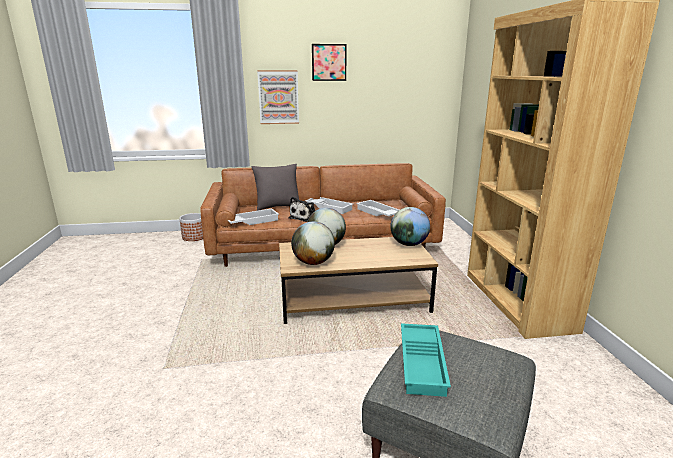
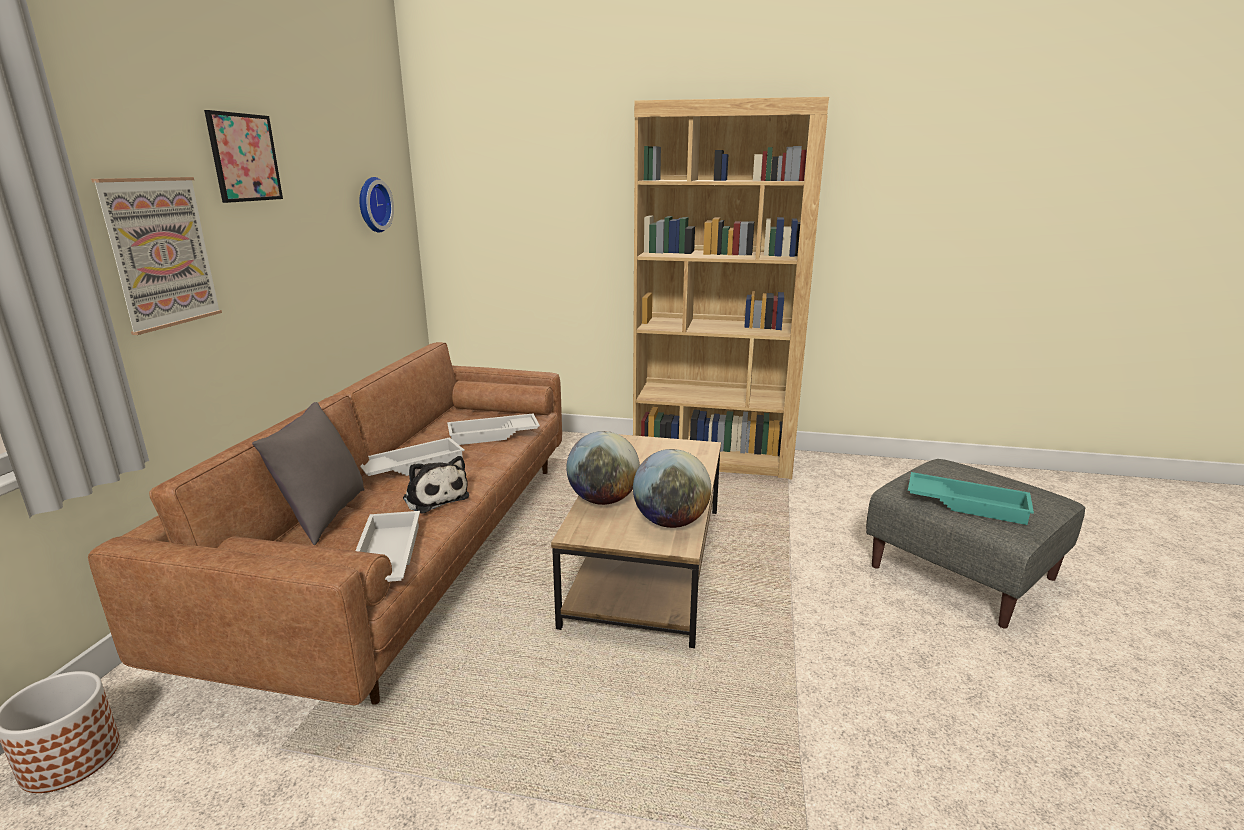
camera: 70 degrees left, 0 degrees up
globe [390,207,430,246] -> none
none -> wall clock [359,177,394,233]

